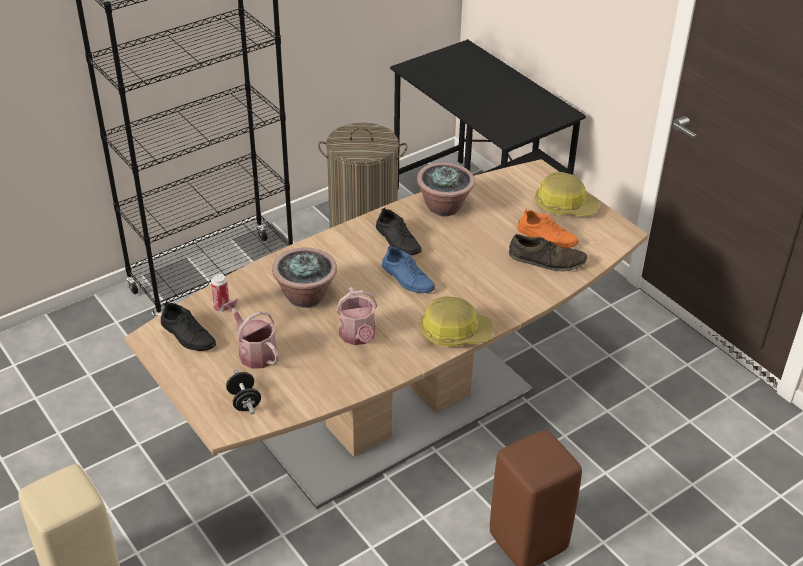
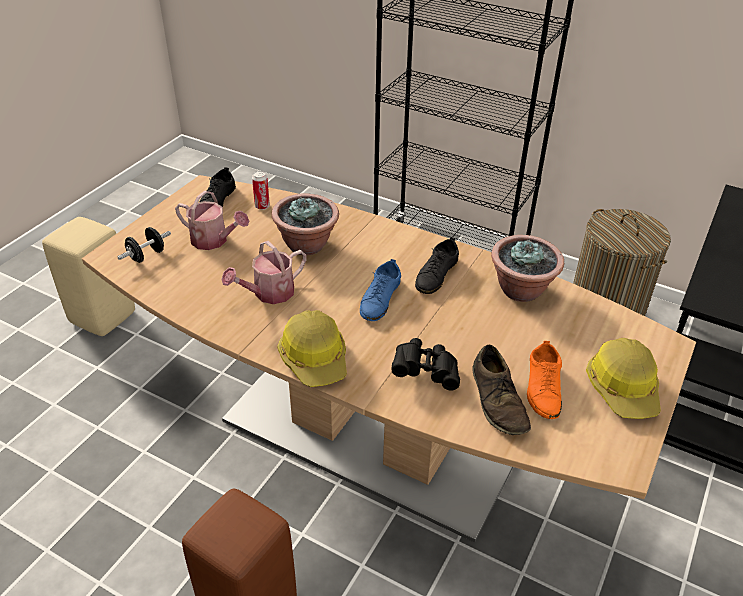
camera: 65 degrees right, 0 degrees up
watering can [223,299,279,369] -> watering can turned 90 degrees clockwise [175,190,249,250]
none -> black binoculars [391,338,460,391]

